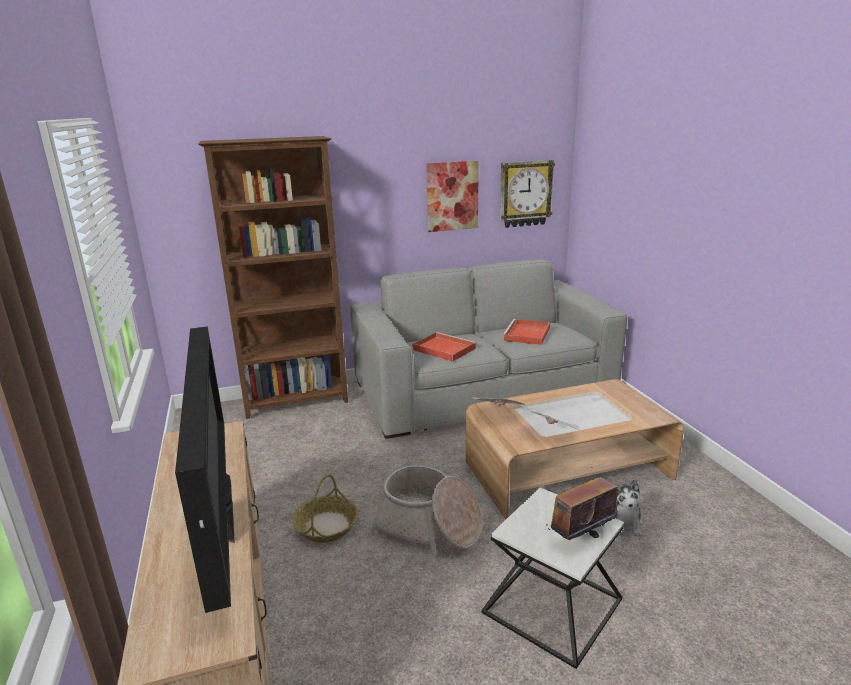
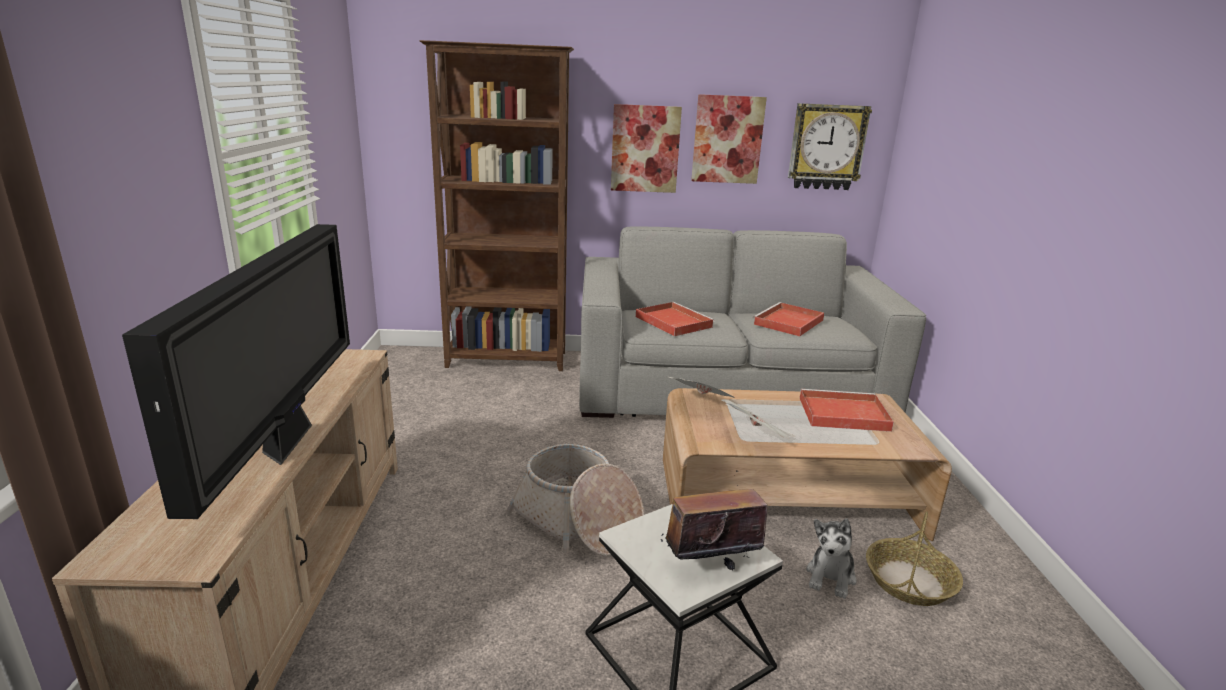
camera: 15 degrees right, 0 degrees up
basket [292,474,358,543] -> basket moved to [866,511,963,606]
none -> picture [611,104,682,193]
none -> red tray [800,389,894,432]

